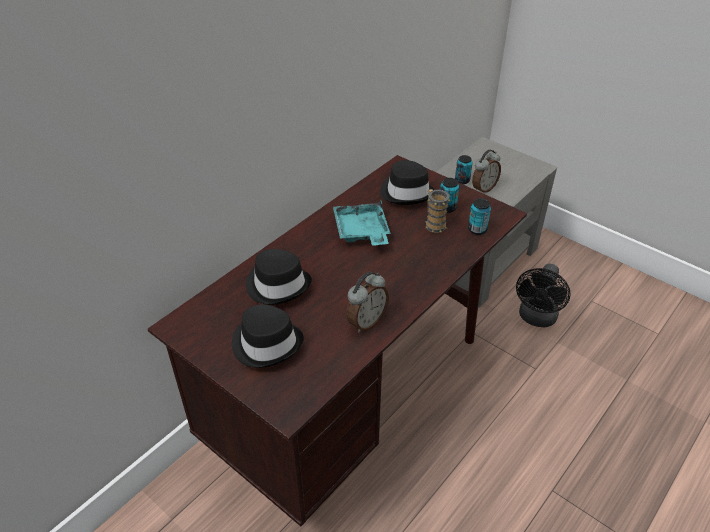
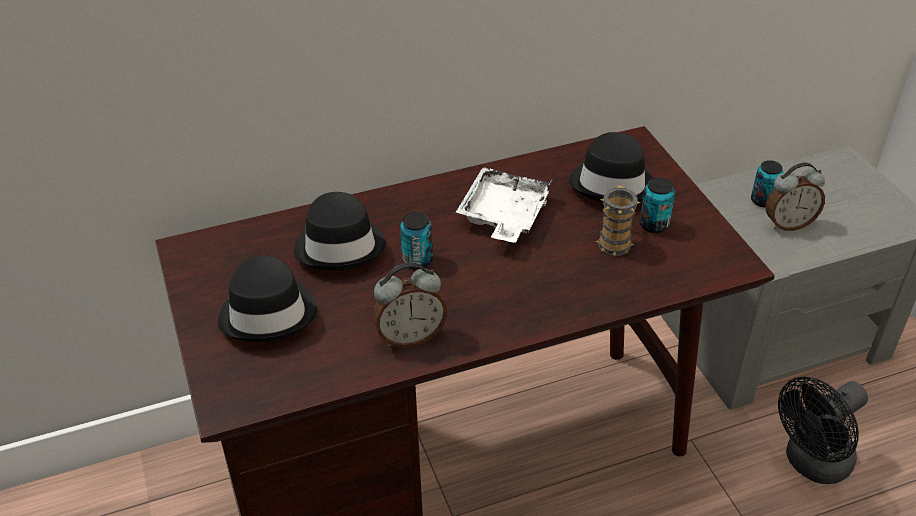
camera: 30 degrees right, 0 degrees up
turquoise tray [333,199,390,246] -> white tray [456,167,552,243]
can [468,199,491,235] -> can moved to [400,212,433,269]

